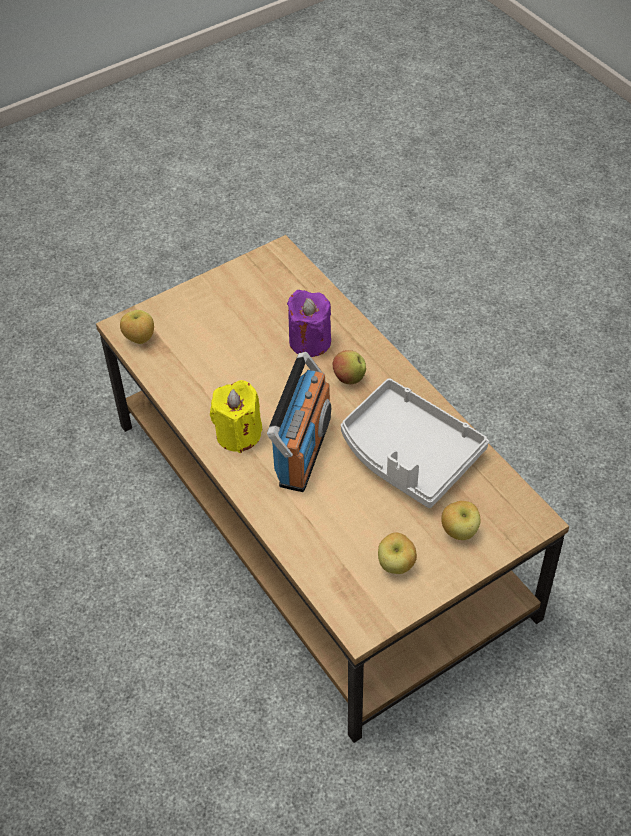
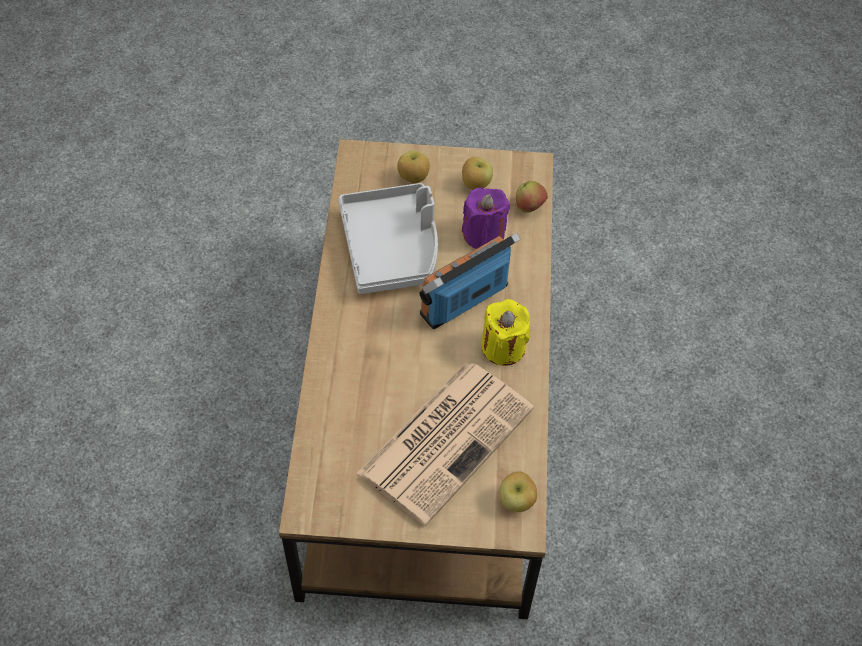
camera: 145 degrees left, 5 degrees up
purple candle [287,290,331,357] -> purple candle moved to [462,187,510,249]
apple [333,350,366,384] -> apple moved to [516,181,548,213]
none -> newspaper [357,362,534,526]

